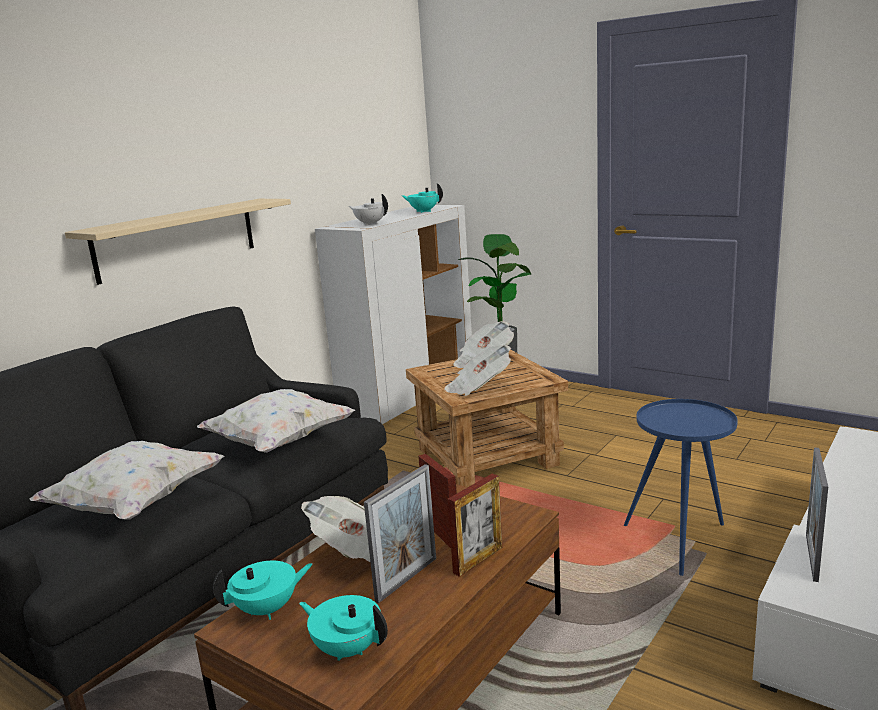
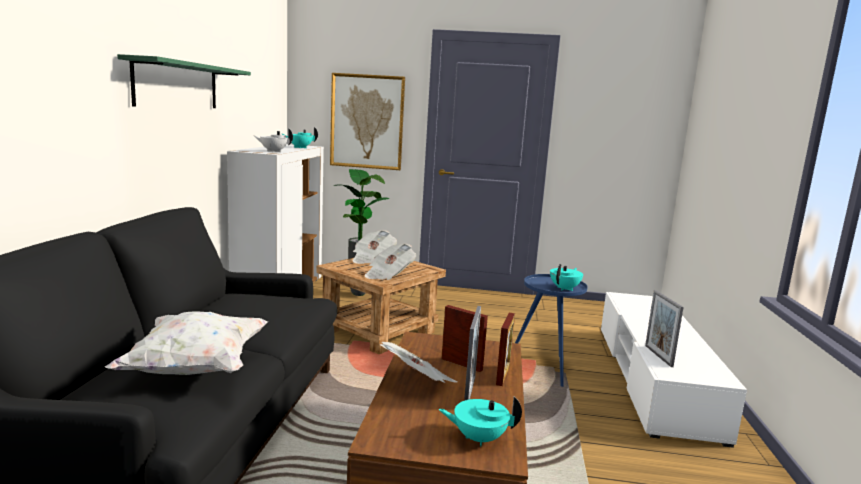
camera: 30 degrees left, 5 degrees down
beige shelf [65,199,291,285] -> none
white pillow [197,389,355,453] -> none
turquoise teapot [213,561,313,620] -> turquoise teapot moved to [550,264,583,291]
none -> green shelf [117,54,251,108]
none -> picture [330,73,405,170]

